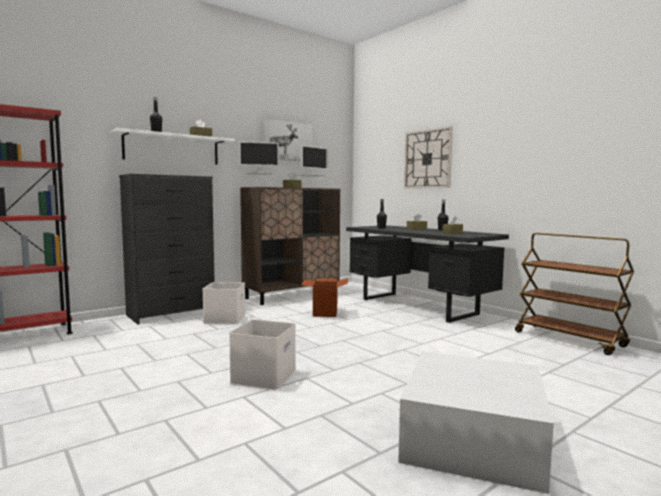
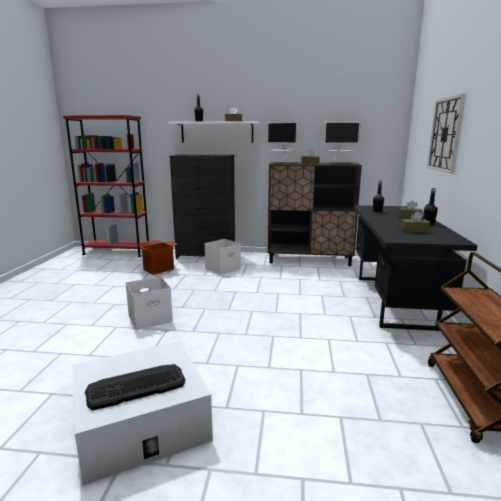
camera: 45 degrees right, 10 degrees up
picture [264,119,313,161] -> none
cardboard box [302,278,348,317] -> cardboard box moved to [135,240,178,275]
none -> keyboard [85,364,186,410]

